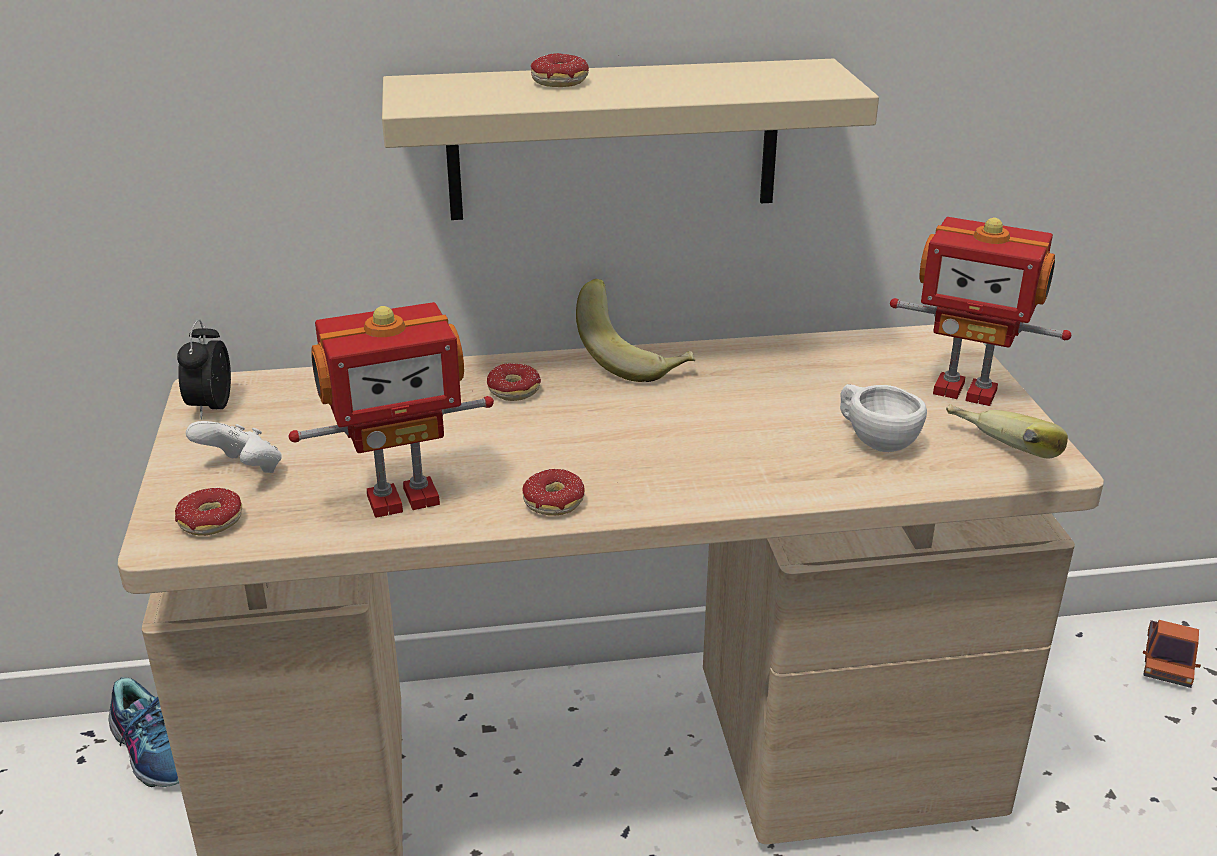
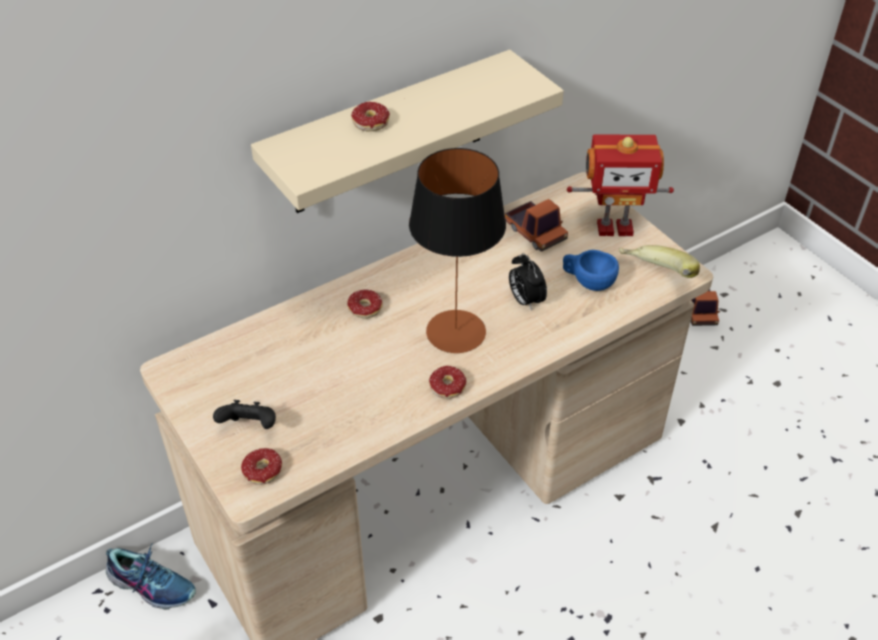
camera: 25 degrees left, 15 degrees up
alarm clock [177,319,231,420] -> alarm clock moved to [509,253,547,311]
white game controller [186,421,282,473] -> black game controller [213,400,276,429]
toy robot [289,302,494,518] -> none
banana [576,279,695,382] -> none
white cup [840,384,927,452] -> blue cup [563,250,619,291]
none -> table lamp [409,148,506,353]
none -> toy truck [505,199,568,252]

